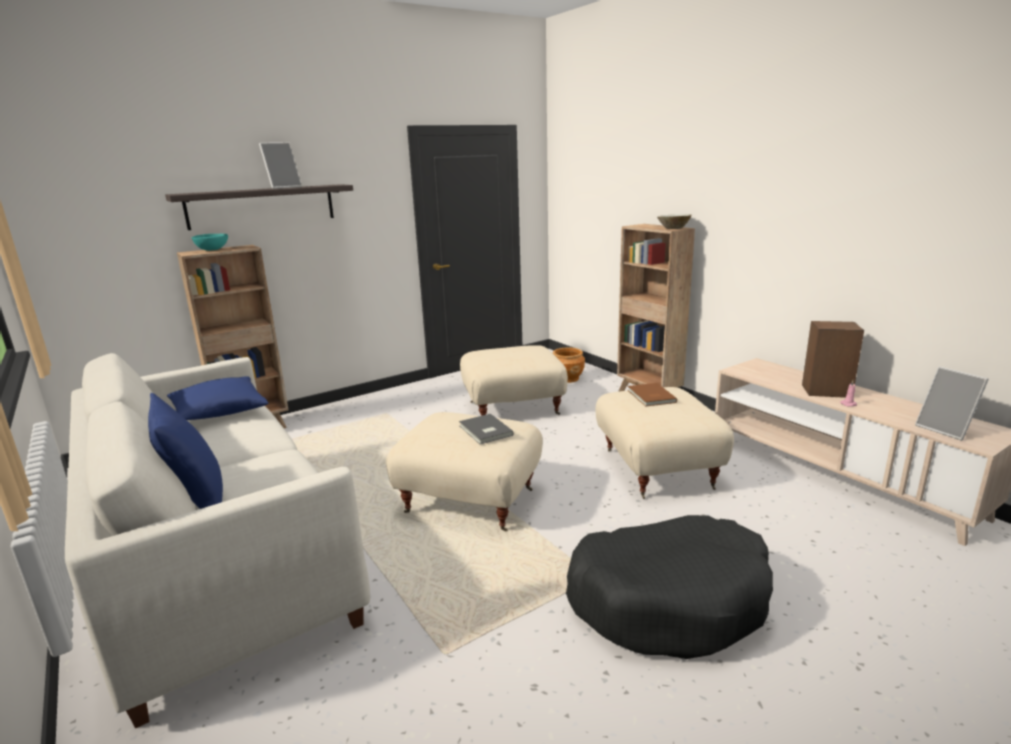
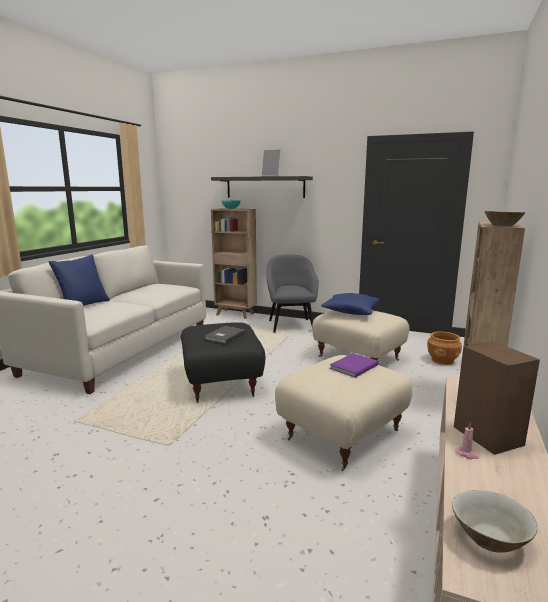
camera: 55 degrees right, 5 degrees down
blue pillow [167,376,269,420] -> blue pillow moved to [321,293,380,315]
beige ottoman [386,412,543,531] -> black ottoman [181,322,266,403]
black dog bed [566,515,773,659] -> none
brown book [628,383,677,407] -> purple book [329,353,379,378]
picture frame [915,366,989,441] -> beige bowl [452,490,538,553]
none -> grey armchair [267,254,319,333]

